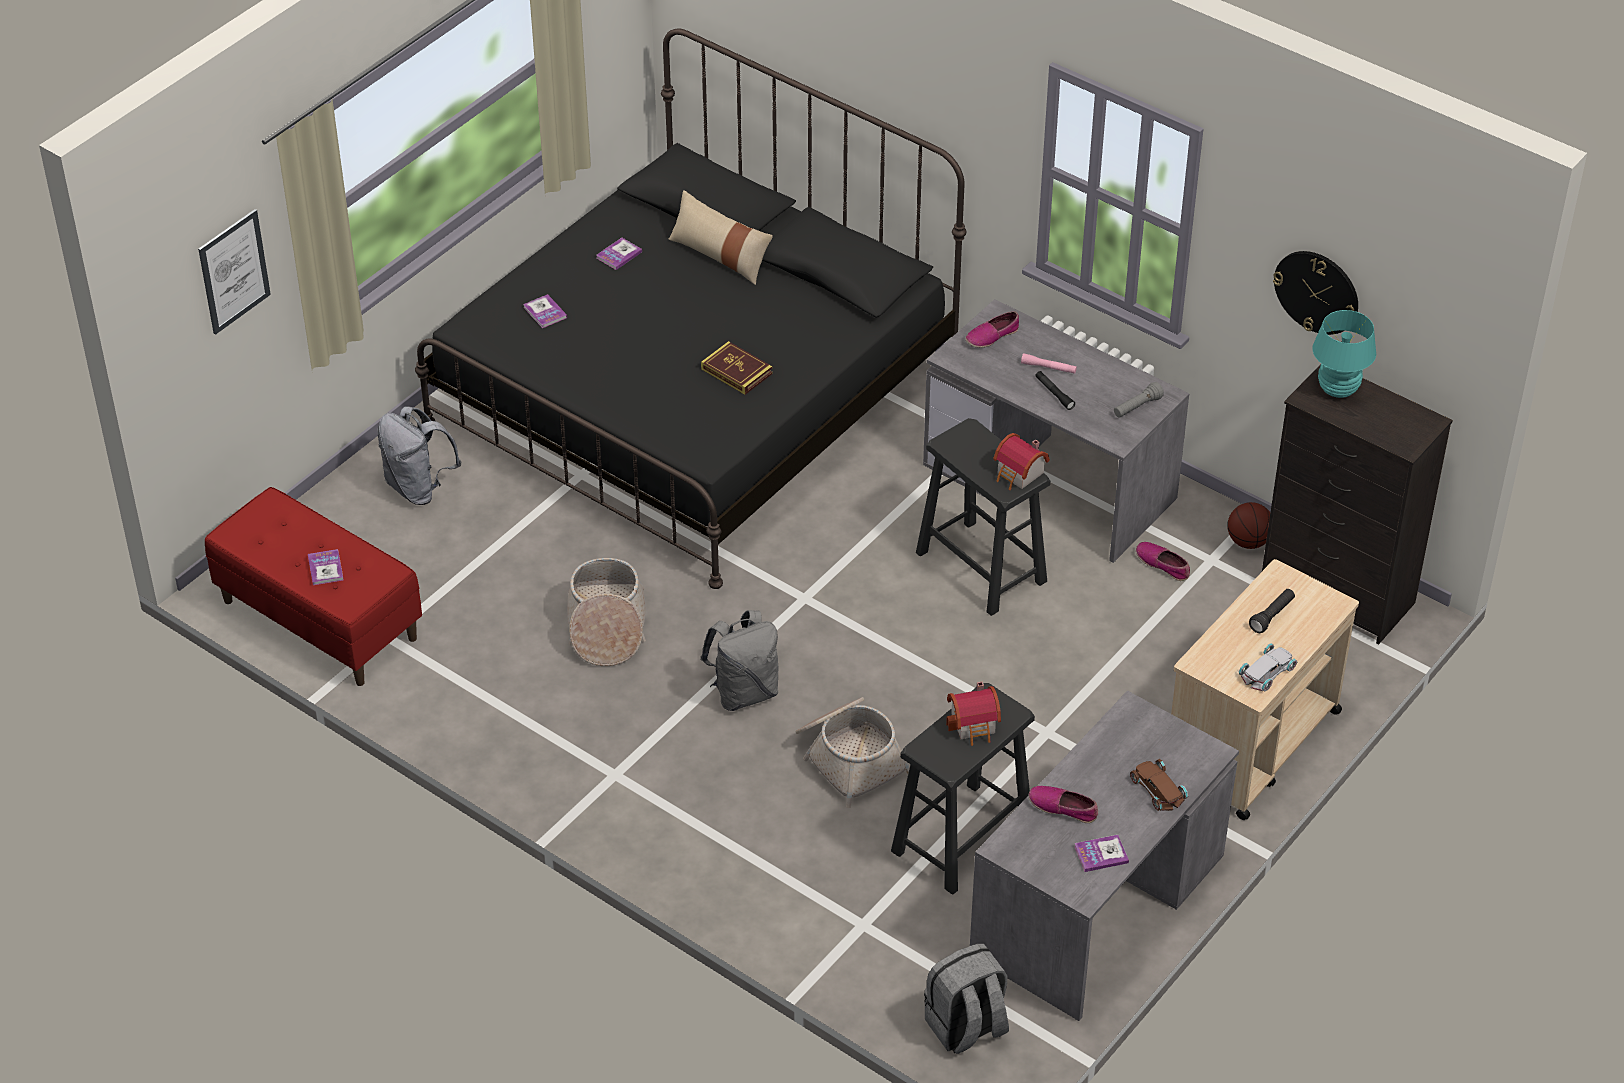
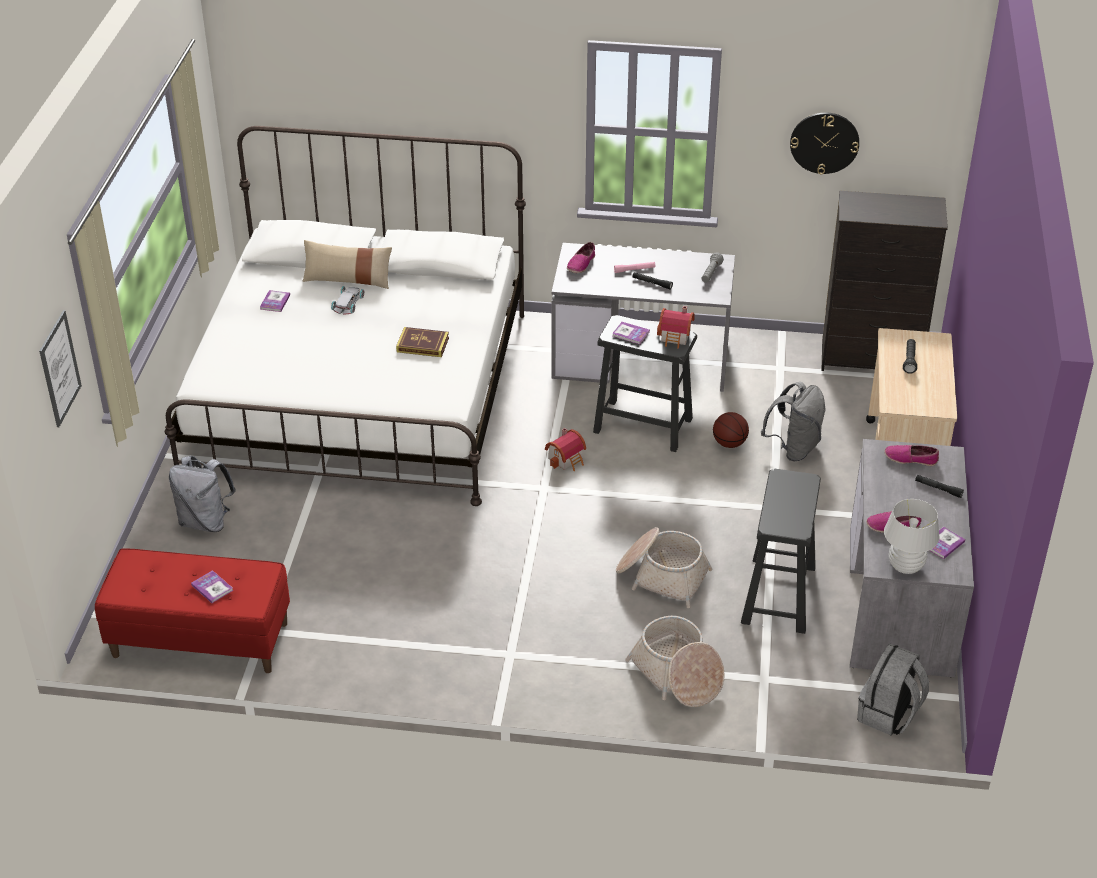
camera: 30 degrees left, 5 degrees down
black bed [415,29,967,589] -> white bed [165,126,526,506]
book [523,294,567,328] -> book moved to [612,322,650,344]
basket [567,558,646,666] -> basket moved to [625,616,725,707]
grey backpack [700,610,778,711] -> grey backpack moved to [761,382,826,461]
toy house [946,681,1001,746] -> toy house moved to [545,428,586,471]
brown toy car [1130,759,1188,811] -> black flashlight [915,475,964,498]
shoe [1136,542,1190,581] -> shoe moved to [884,445,939,466]
basketball [1228,502,1270,549] -> basketball moved to [713,412,749,448]
white toy car [1239,643,1297,691] -> white toy car moved to [331,286,364,315]
turquoise table lamp [1312,310,1376,398] -> none
none -> white table lamp [884,499,940,574]

